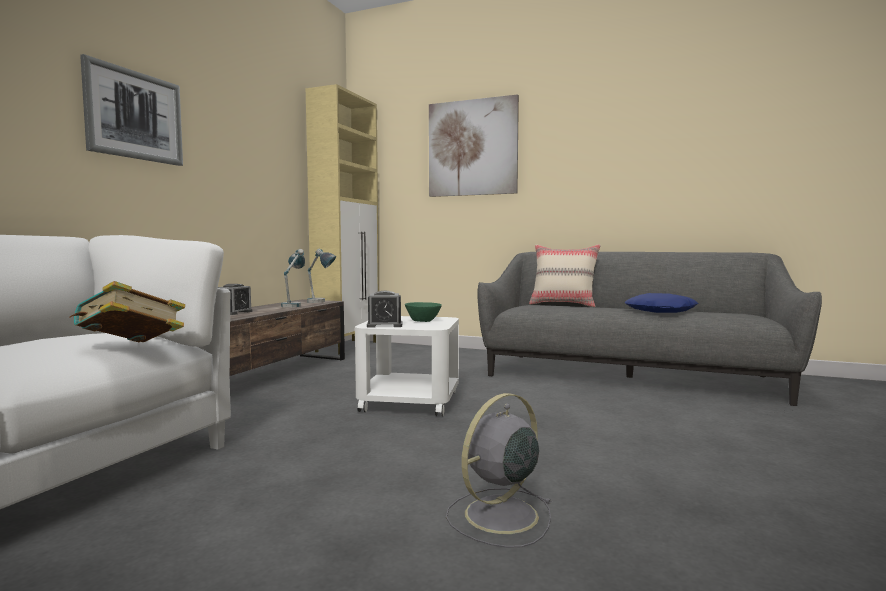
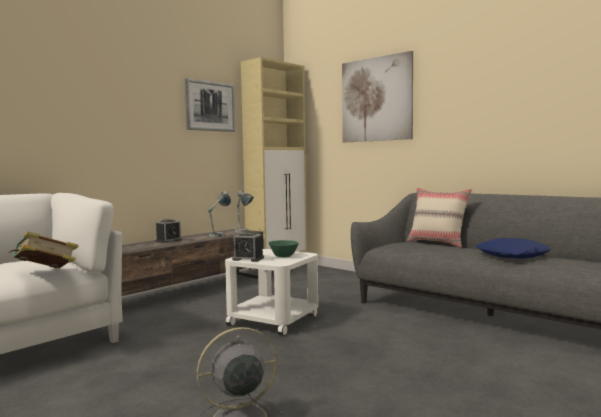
camera: 20 degrees right, 0 degrees up
picture [80,54,183,166] -> picture moved to [185,78,235,132]

